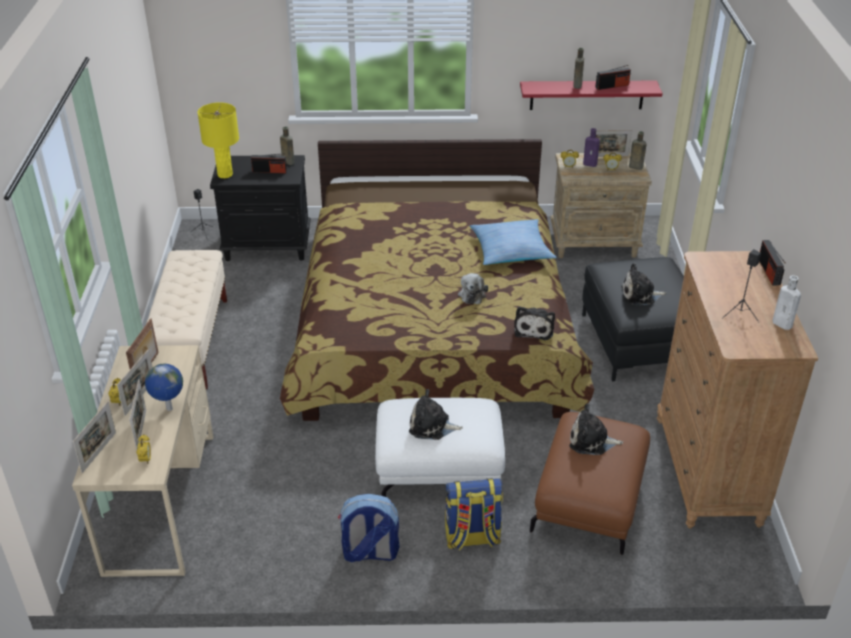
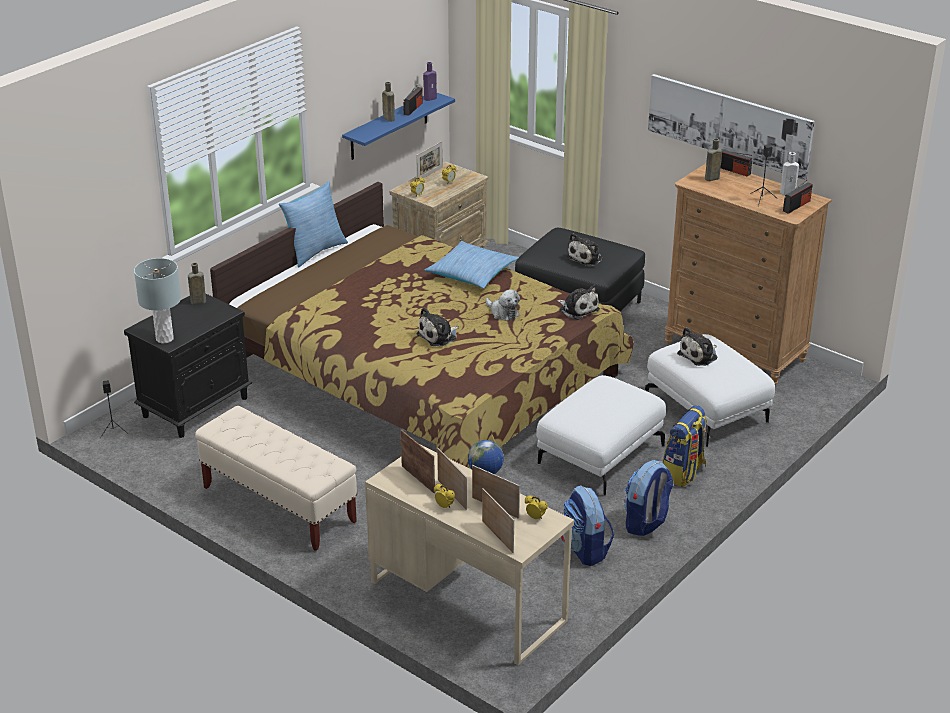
camera: 50 degrees left, 5 degrees down
yellow table lamp [198,102,239,178] -> grey table lamp [134,258,181,344]
radio [251,153,287,174] -> radio moved to [783,180,813,214]
plush toy [409,389,463,440] -> plush toy moved to [416,307,459,347]
red shelf [520,81,663,110] -> blue shelf [342,93,455,160]
brown ottoman [530,412,650,555] -> white ottoman [645,334,775,447]
purple bottle [583,128,600,167] -> purple bottle moved to [423,62,437,101]
brown bottle [629,131,647,170] -> brown bottle moved to [705,138,722,181]
none -> pillow [279,181,348,268]
none -> backpack [561,485,614,566]
none -> picture [648,74,815,180]

